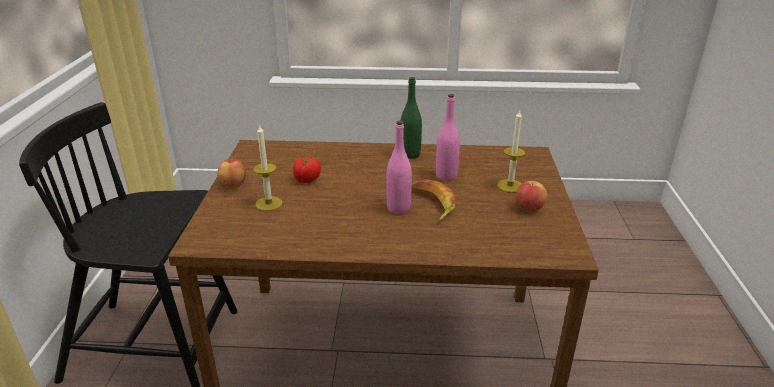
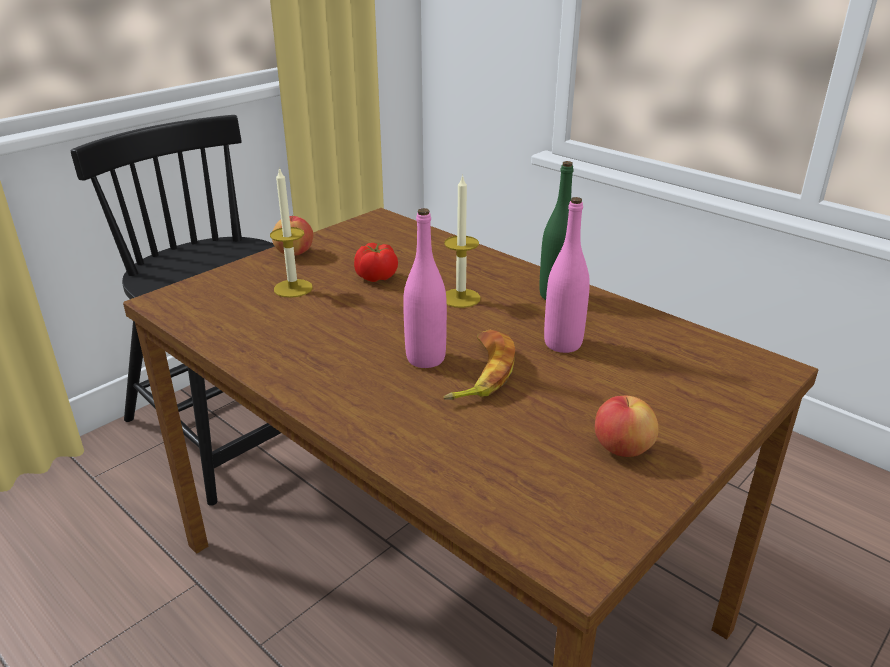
camera: 40 degrees right, 0 degrees up
candle [498,110,526,193] -> candle moved to [444,174,481,308]

